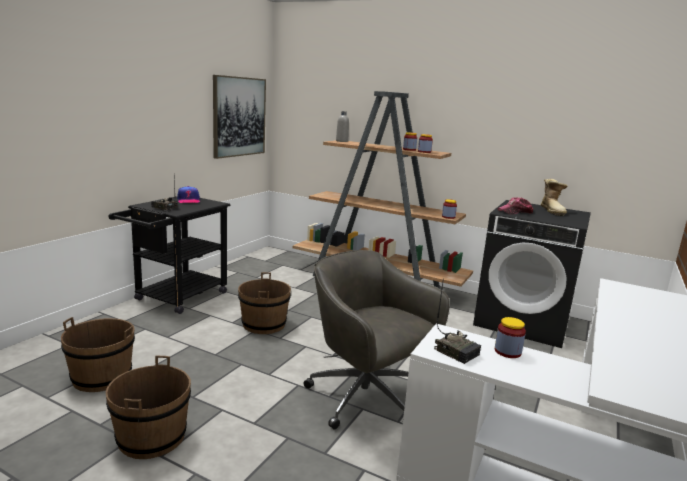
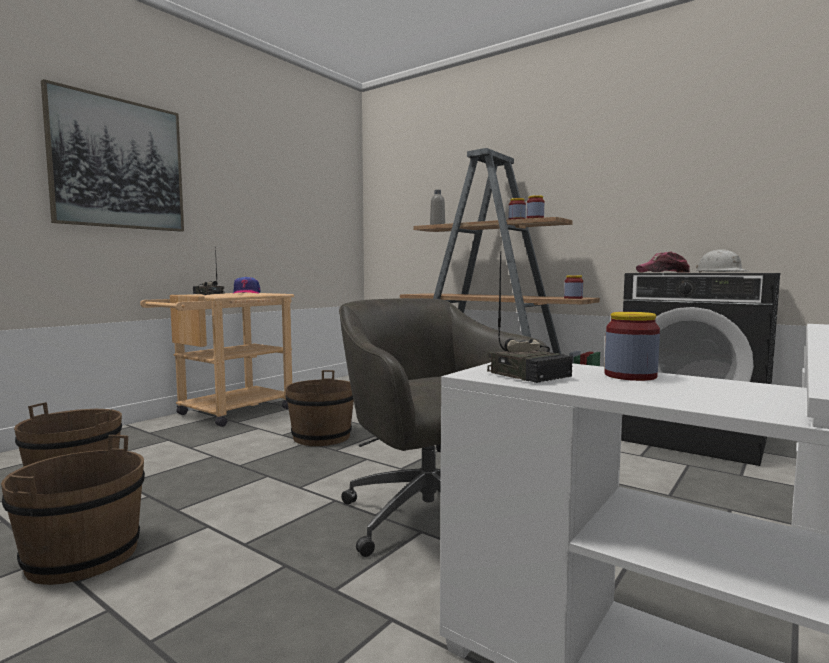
camera: 10 degrees right, 10 degrees down
black cart [109,196,231,314] -> beige cart [140,293,294,427]
picture [213,75,266,159] -> picture moved to [41,79,184,232]
boot [541,179,568,216] -> white hard hat [696,249,749,273]

